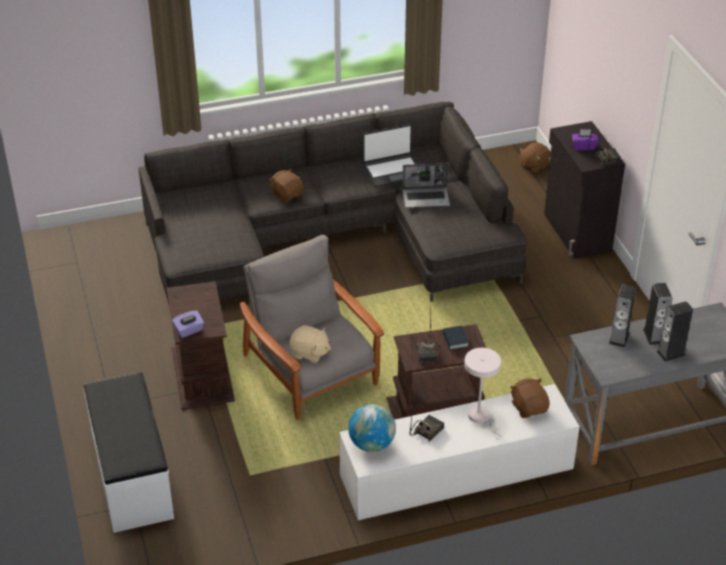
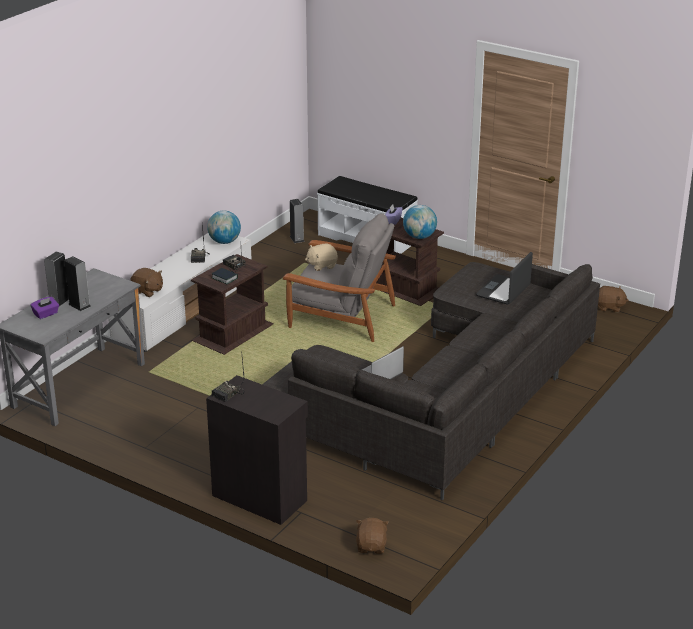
camera: 140 degrees right, 10 degrees down
brown plush toy [269,169,304,203] -> brown plush toy moved to [598,286,629,312]
laptop [363,124,417,187] -> laptop moved to [476,252,533,305]
white table lamp [464,348,502,440] -> none
purple tissue box [572,129,599,150] -> purple tissue box moved to [30,297,59,319]
speaker [609,284,636,348] -> speaker moved to [290,199,305,243]
none -> globe [403,205,437,239]

